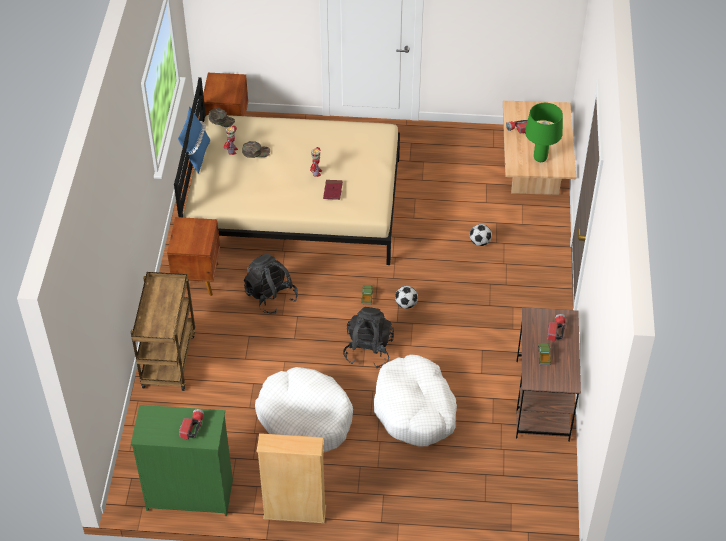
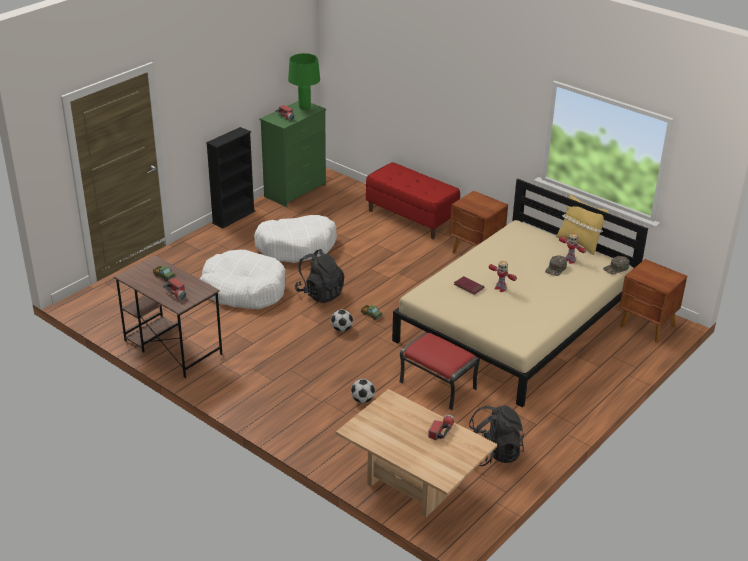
camera: 125 degrees right, 15 degrees down
brown cart [131,272,195,391] -> red bench [366,162,460,239]
blue pillow [178,107,210,173] -> yellow pillow [556,194,608,255]
black backpack [244,254,298,314] -> black backpack moved to [469,405,524,466]
beige bookcase [257,433,326,523] -> black bookcase [206,127,255,229]
green table lamp [525,103,563,162] -> green table lamp moved to [288,53,320,110]
none -> red ottoman [399,332,480,410]

